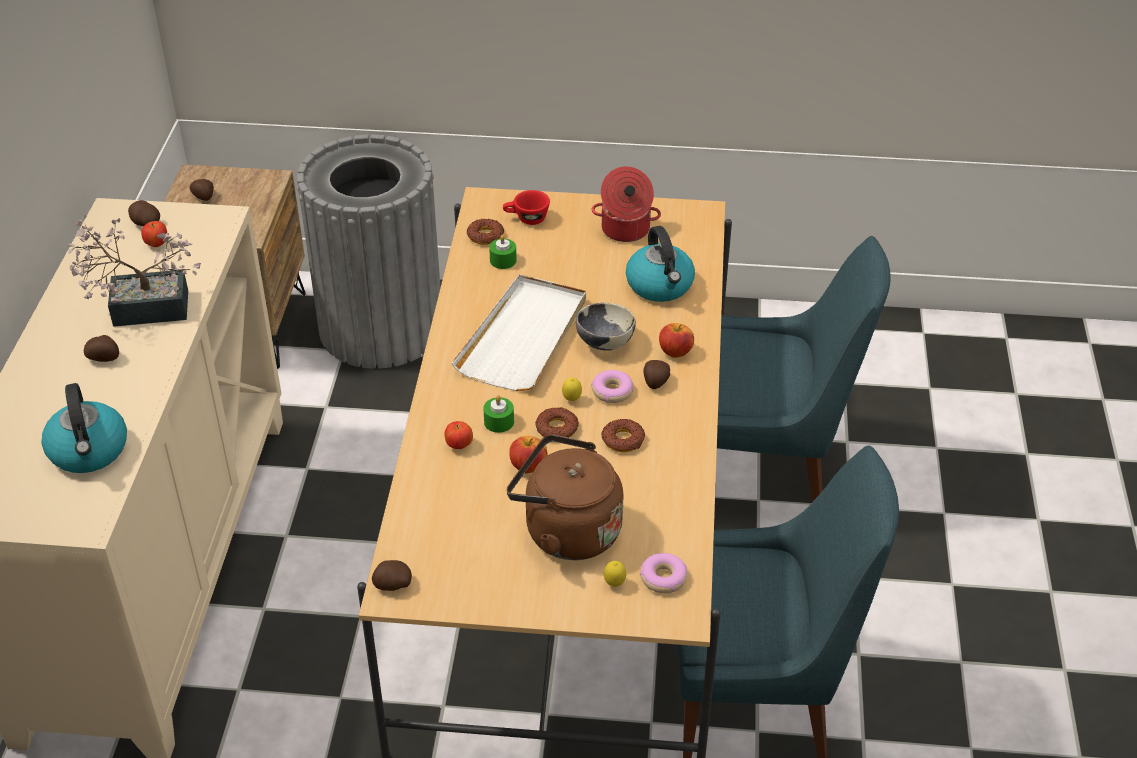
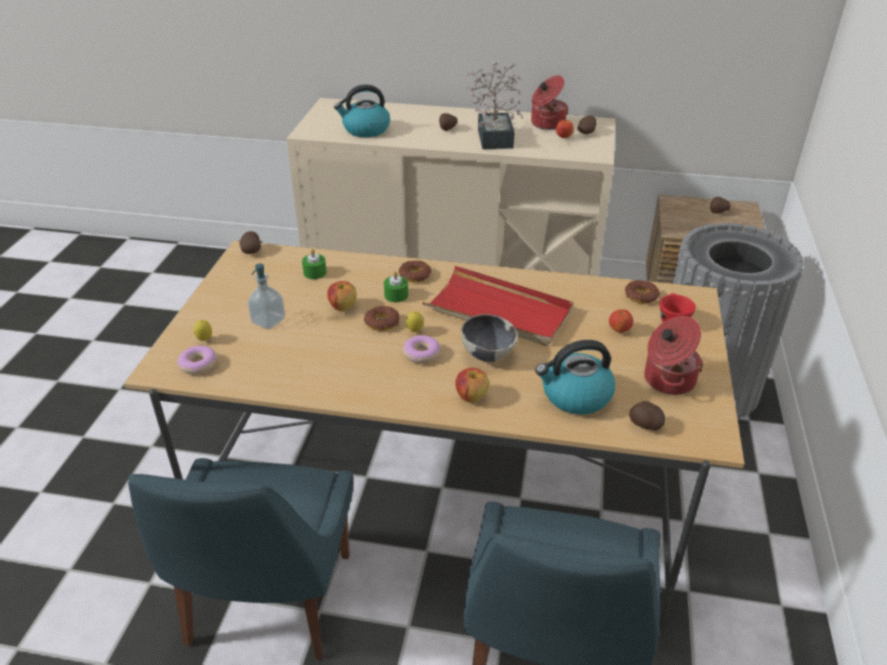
camera: 95 degrees right, 5 degrees down
apple [445,421,473,449] -> apple moved to [609,309,633,333]
white tray [452,274,586,391] -> red tray [422,266,574,346]
green candle [489,235,517,269] -> green candle moved to [302,249,327,279]
brown kettle [507,434,623,560] -> soap dispenser [247,264,285,329]
donut [601,419,645,452] -> donut moved to [399,261,432,282]
potato [644,360,670,389] -> potato moved to [630,401,665,431]
none -> cooking pot [531,75,569,130]

